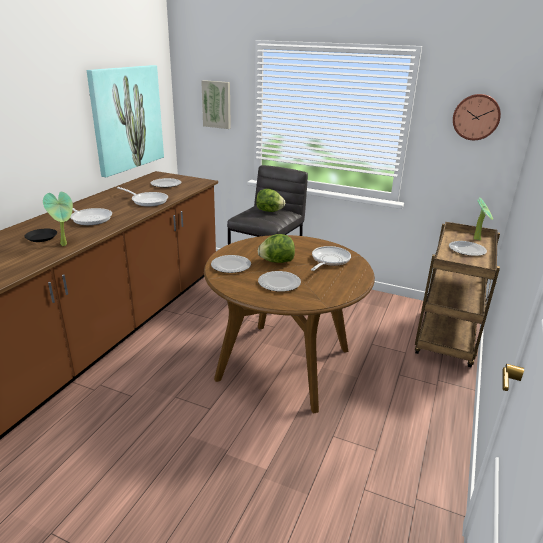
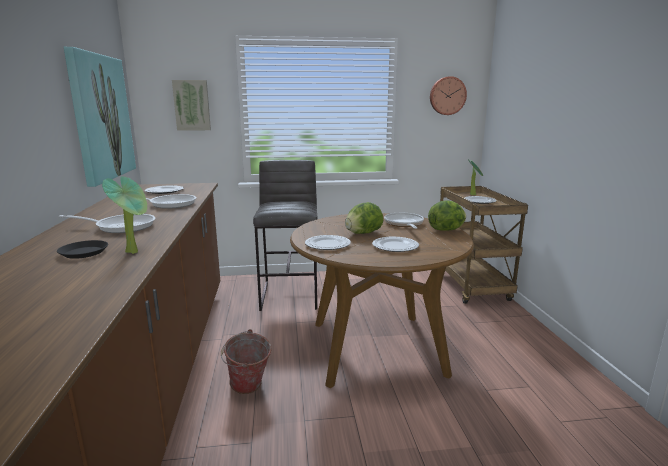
camera: 30 degrees left, 10 degrees down
lettuce [256,189,285,212] -> lettuce moved to [428,200,466,231]
none -> bucket [221,329,272,394]

